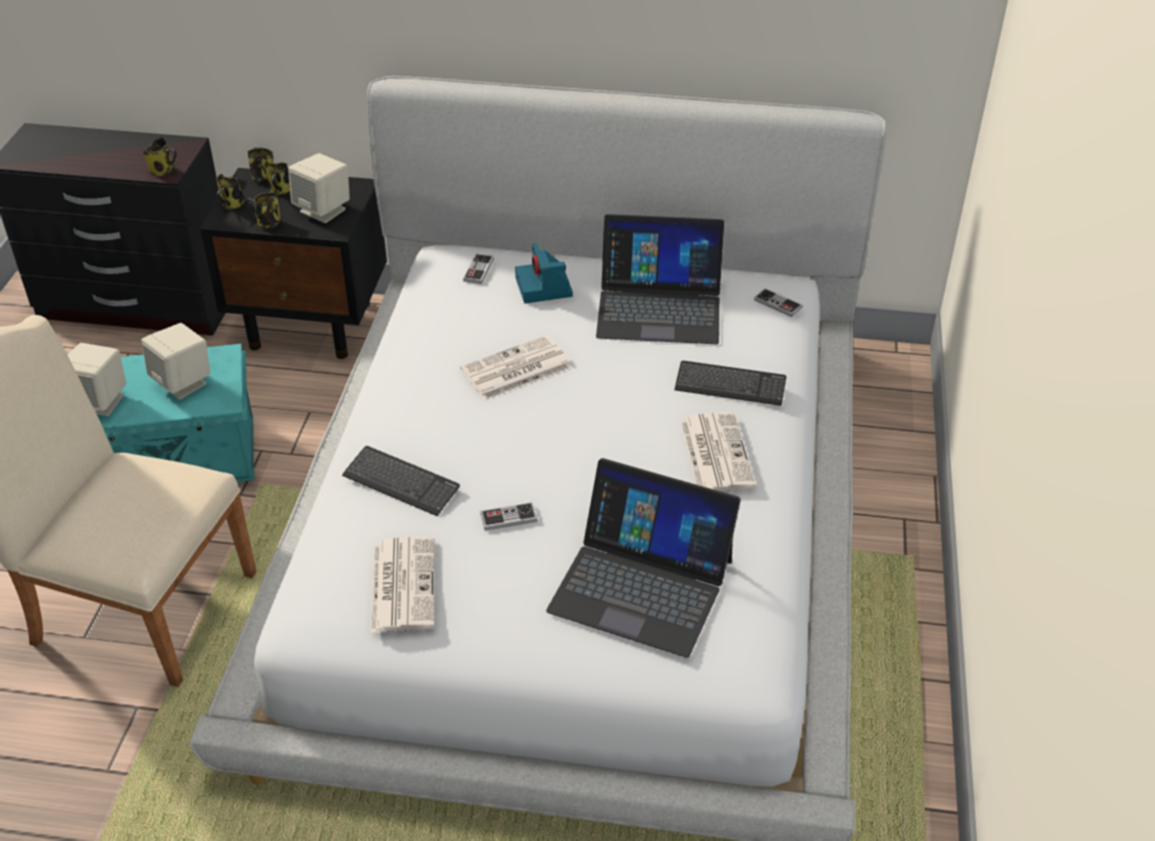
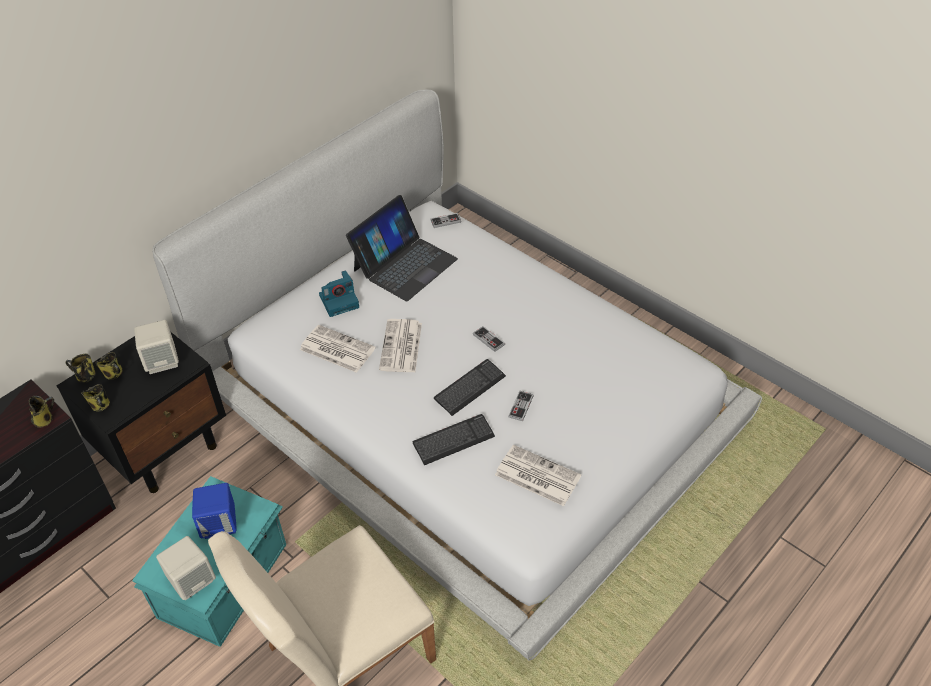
camera: 55 degrees left, 5 degrees up
beige speaker [141,323,210,399] -> blue speaker [192,483,237,539]
mug [246,192,281,229] -> none
game controller [463,254,494,284] -> game controller moved to [473,326,505,352]
camera [515,243,573,304] -> camera turned 45 degrees counterclockwise [319,270,359,317]
laptop [546,458,741,658] -> none
keyboard [675,361,786,406] -> keyboard moved to [434,359,506,416]
newspaper [681,412,756,492] -> newspaper moved to [300,325,376,373]

